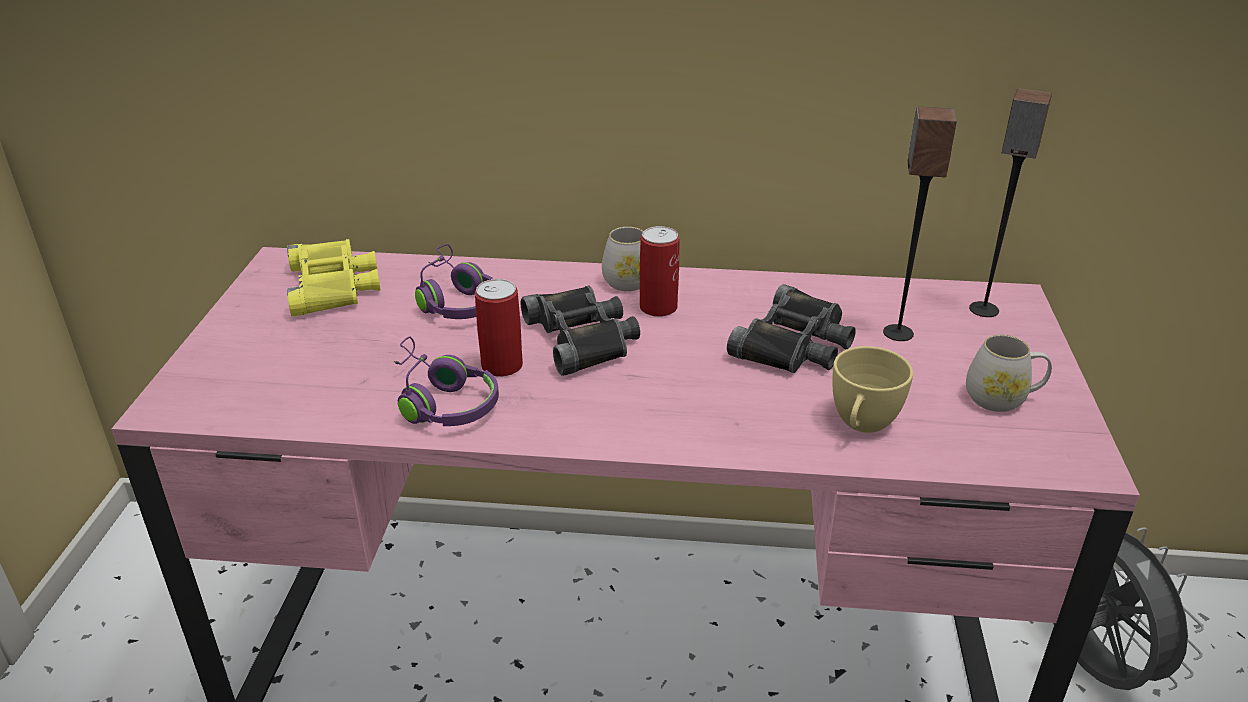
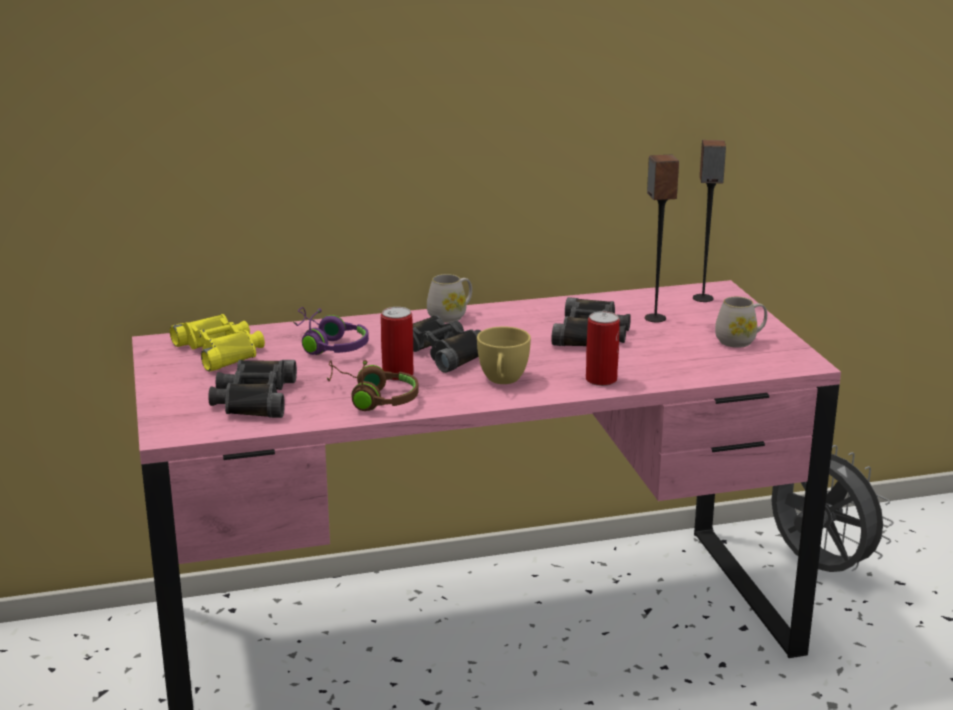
camera: 20 degrees left, 10 degrees down
purple headphones [393,337,499,426] -> brown headphones [327,360,419,411]
can [640,226,680,317] -> can moved to [586,311,620,386]
yellow cup [832,346,913,433] -> yellow cup moved to [477,326,531,384]
none -> black binoculars [208,360,297,418]

